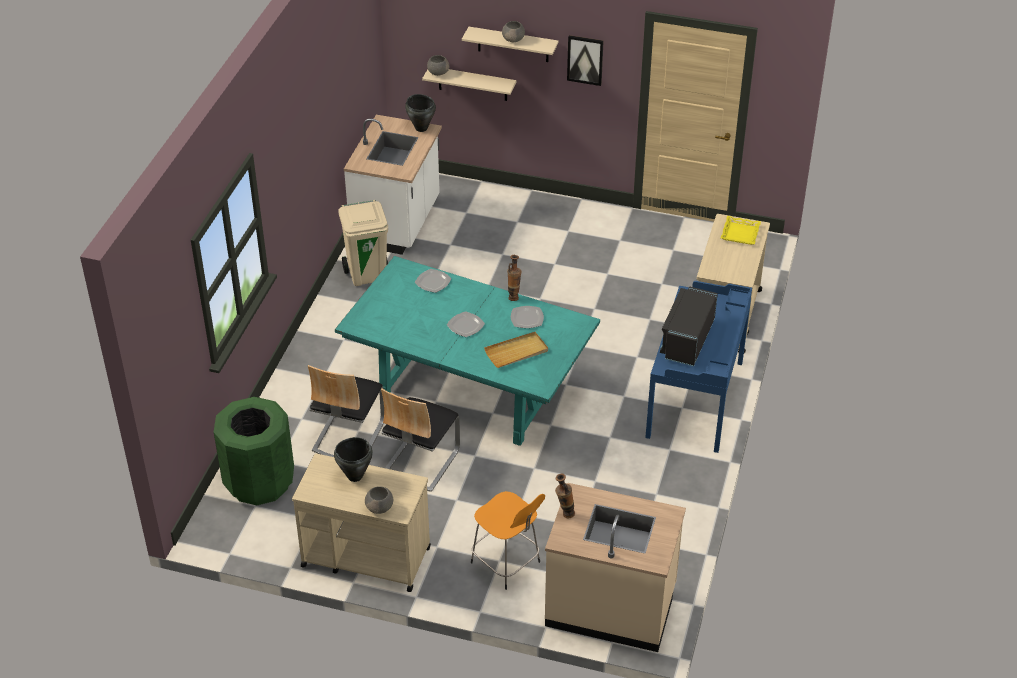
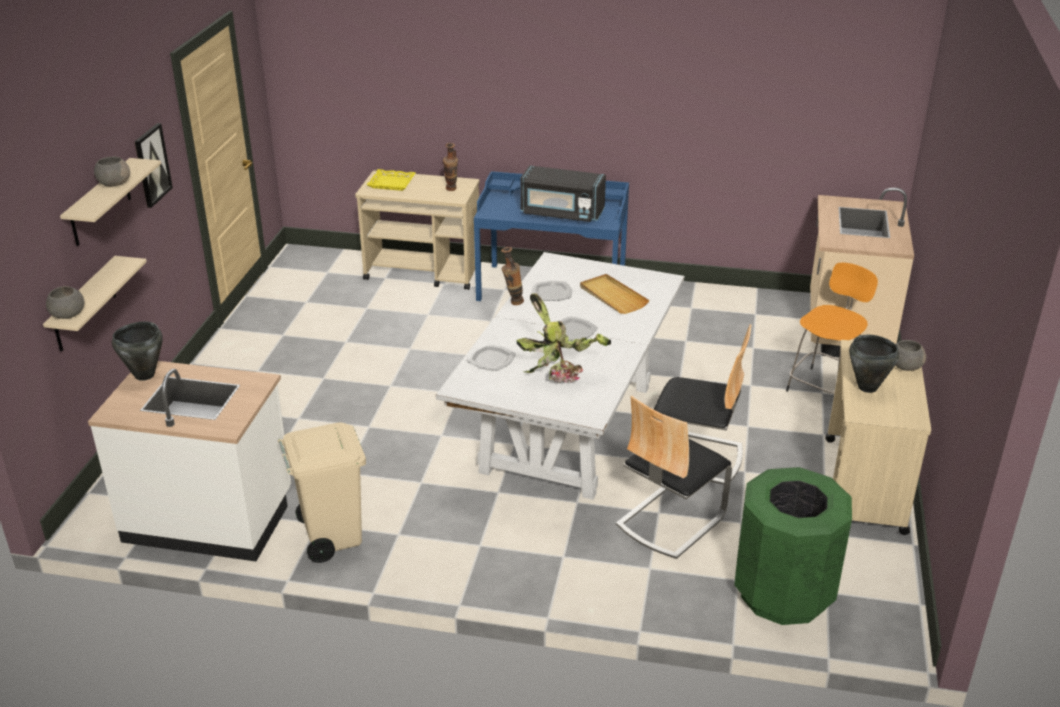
camera: 95 degrees left, 10 degrees down
chair [308,365,384,457] -> chair turned 120 degrees clockwise [616,396,732,559]
turquoise dining table [335,256,600,446] -> white dining table [436,252,684,500]
vase [555,473,575,518] -> vase moved to [443,143,458,191]
none -> potted plant [517,294,611,383]

